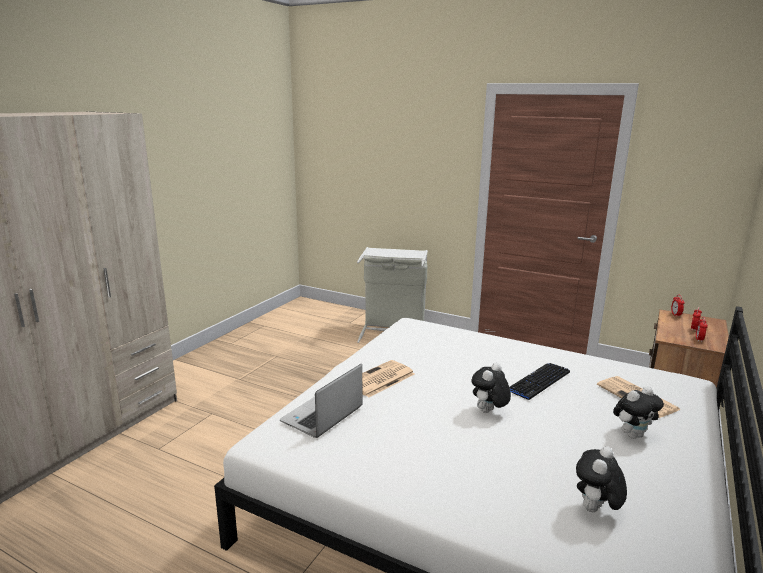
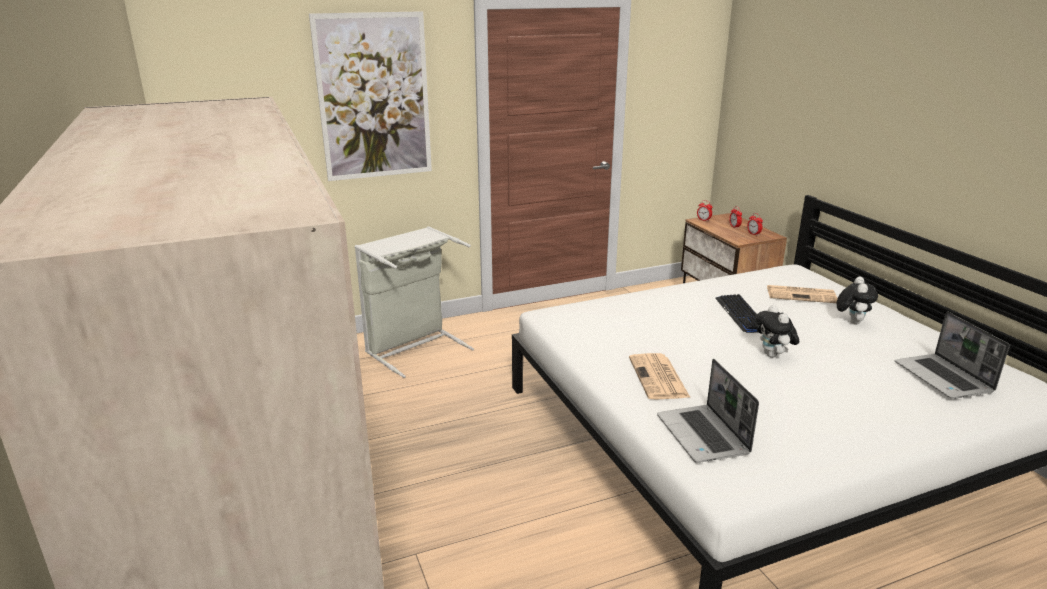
camera: 50 degrees left, 5 degrees up
plush toy [576,446,627,512] -> laptop [895,311,1010,399]
none -> picture [309,11,432,181]

